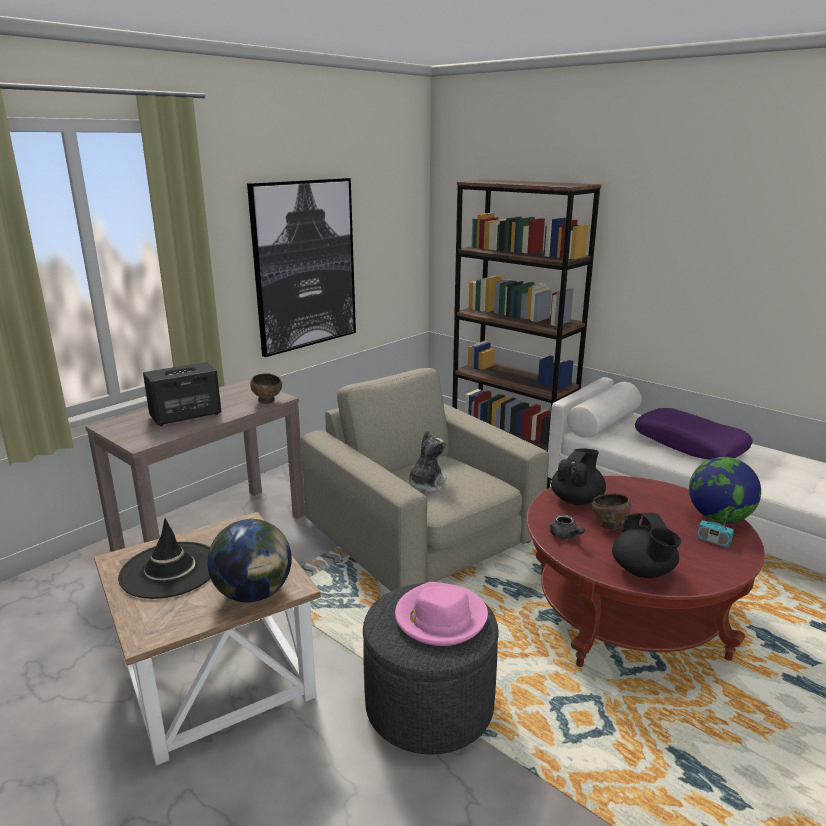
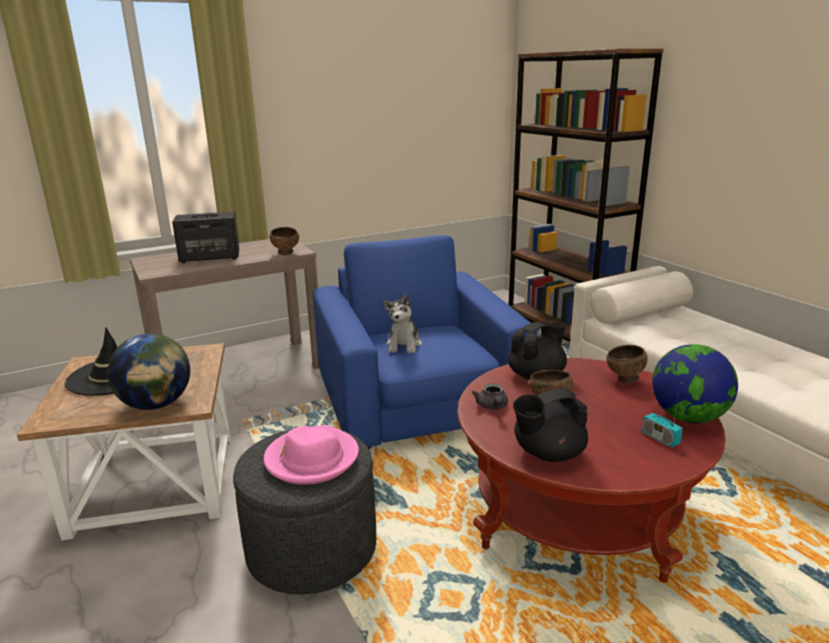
camera: 20 degrees right, 0 degrees up
picture [247,178,356,357] -> none
beige armchair [301,368,549,591] -> blue armchair [313,235,537,449]
plush toy [408,430,447,493] -> plush toy turned 135 degrees clockwise [383,293,422,353]
black teapot [612,513,681,578] -> black teapot turned 60 degrees clockwise [513,387,588,462]
purple pillow [635,408,753,460] -> none
none -> brown bowl [606,345,647,383]

